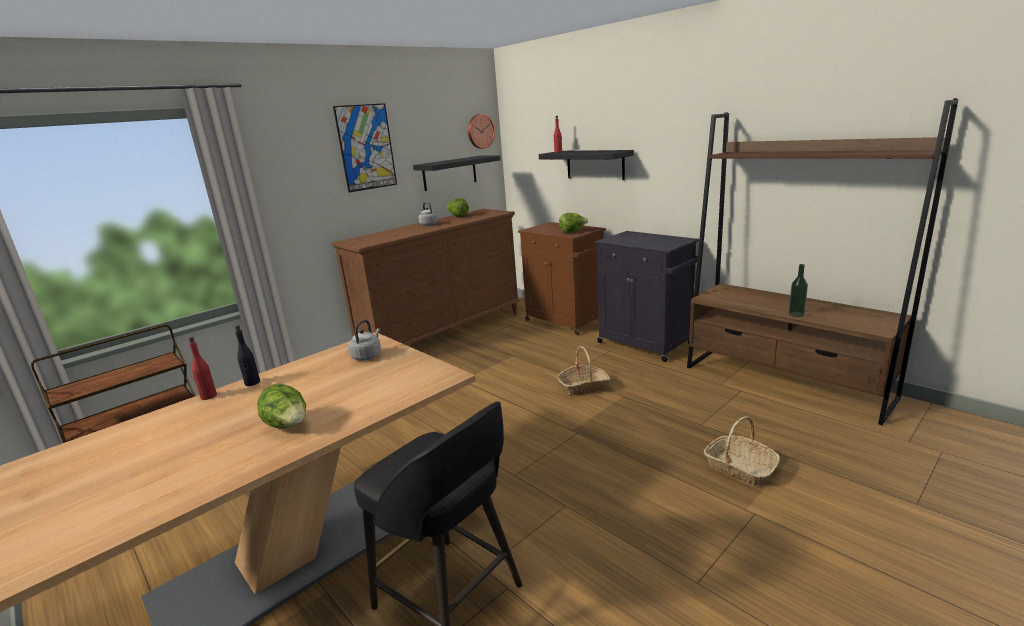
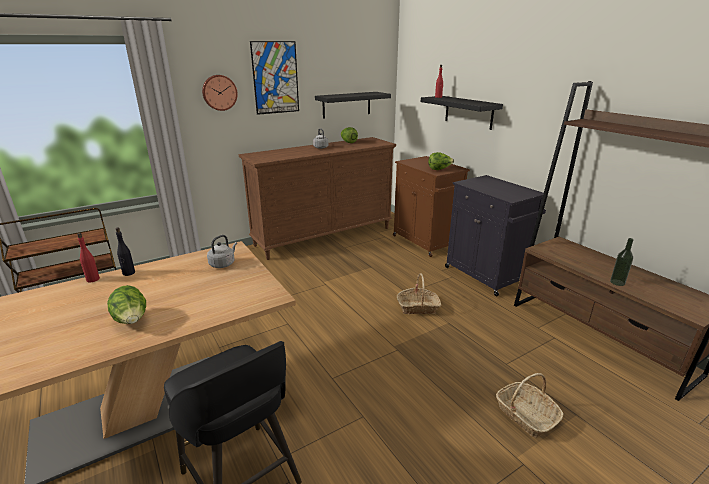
camera: 10 degrees right, 5 degrees up
wall clock [468,114,495,149] -> wall clock moved to [202,75,238,111]

